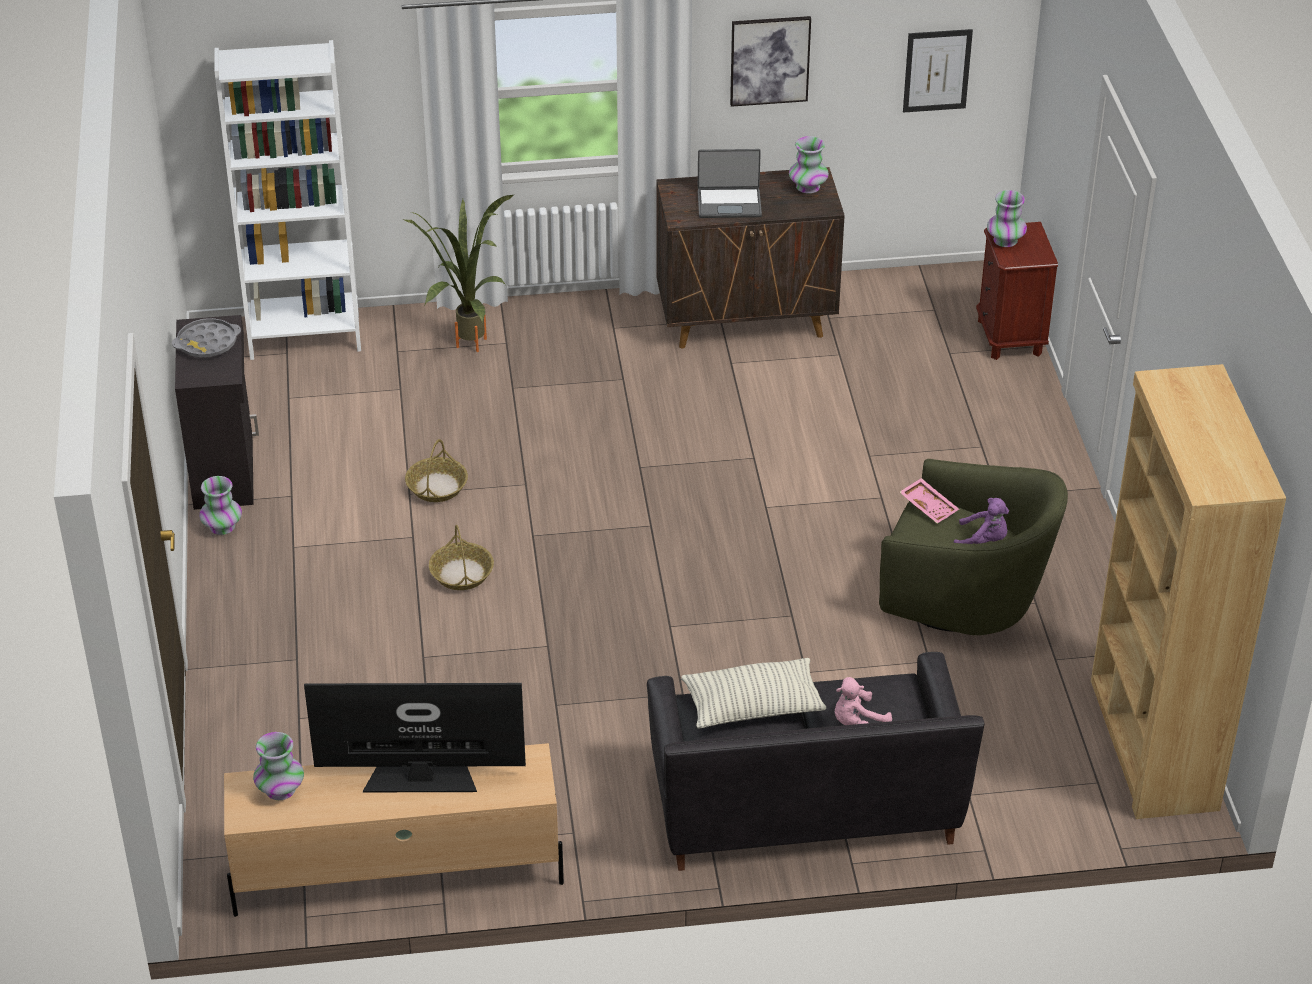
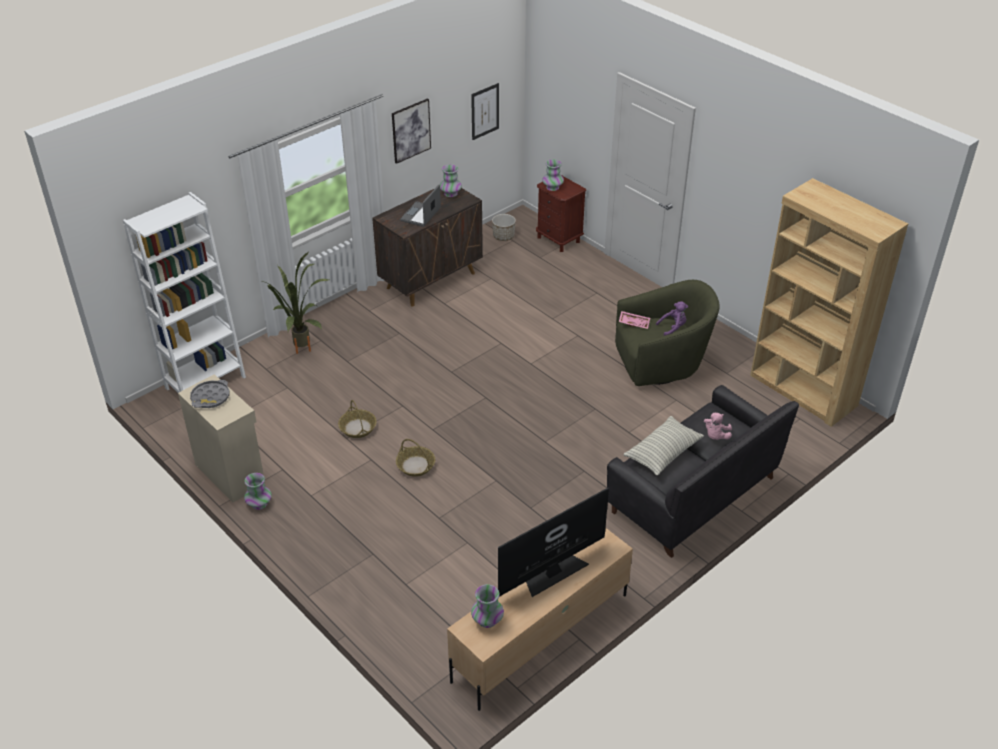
camera: 35 degrees left, 0 degrees up
black cabinet [175,315,259,510] -> beige cabinet [178,374,265,503]
laptop [698,149,762,218] -> laptop turned 150 degrees clockwise [400,185,441,227]
none -> planter [492,214,516,241]

